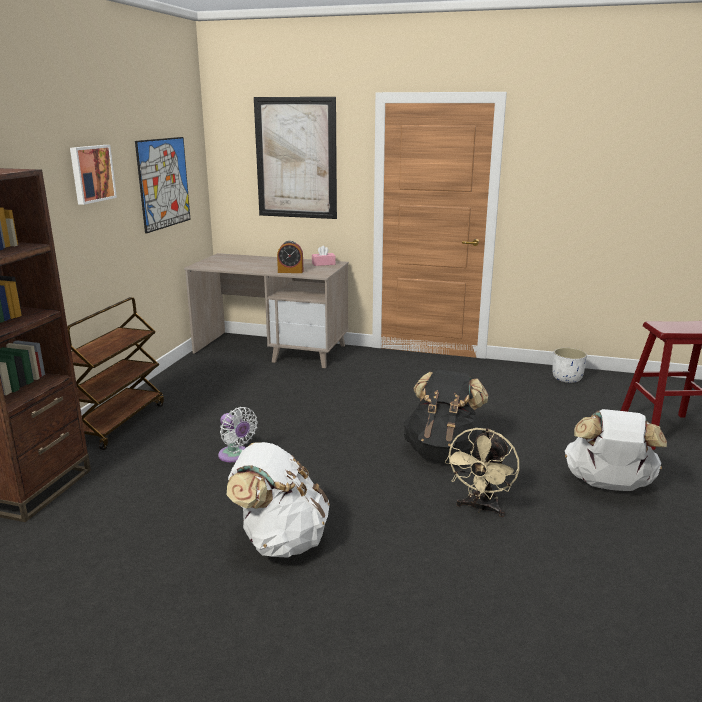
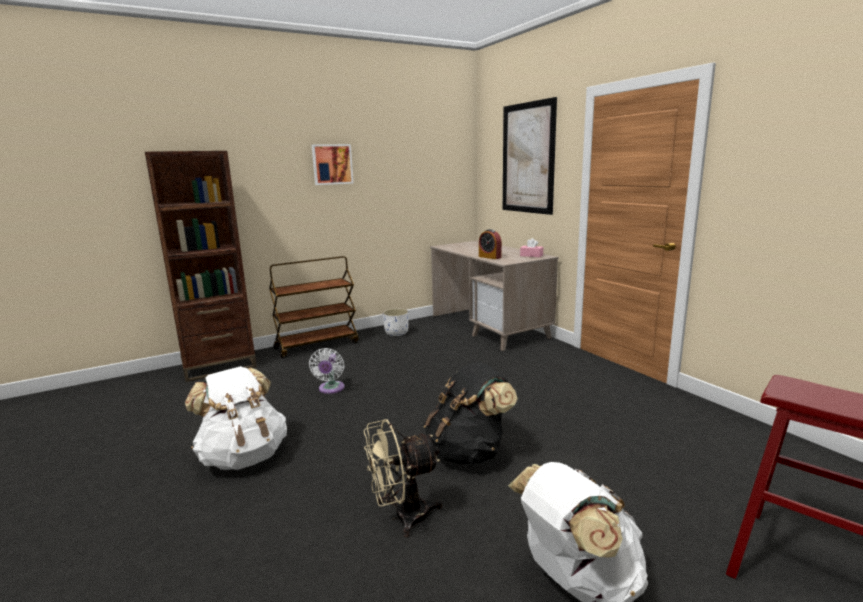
camera: 45 degrees right, 5 degrees down
picture [135,137,191,234] -> none
white planter [553,348,587,383] -> white planter moved to [383,309,409,336]

